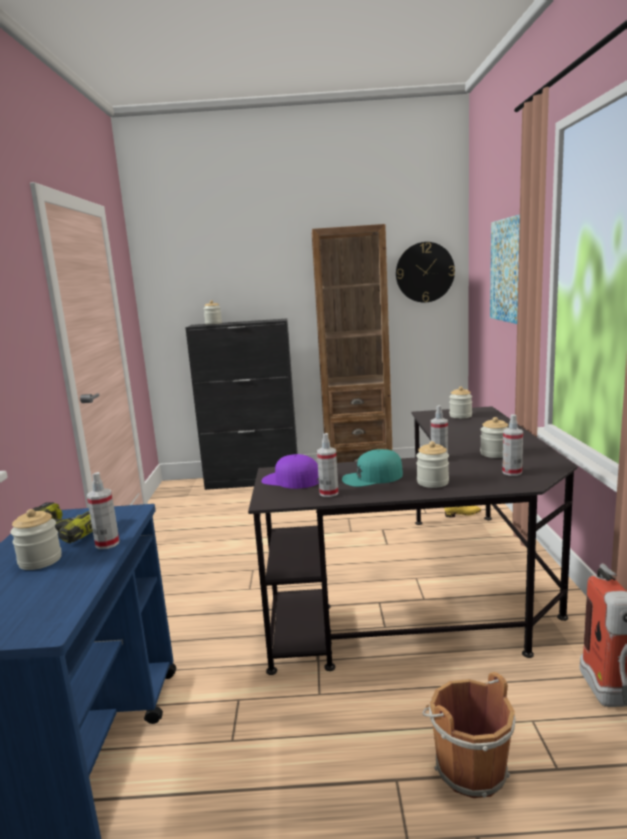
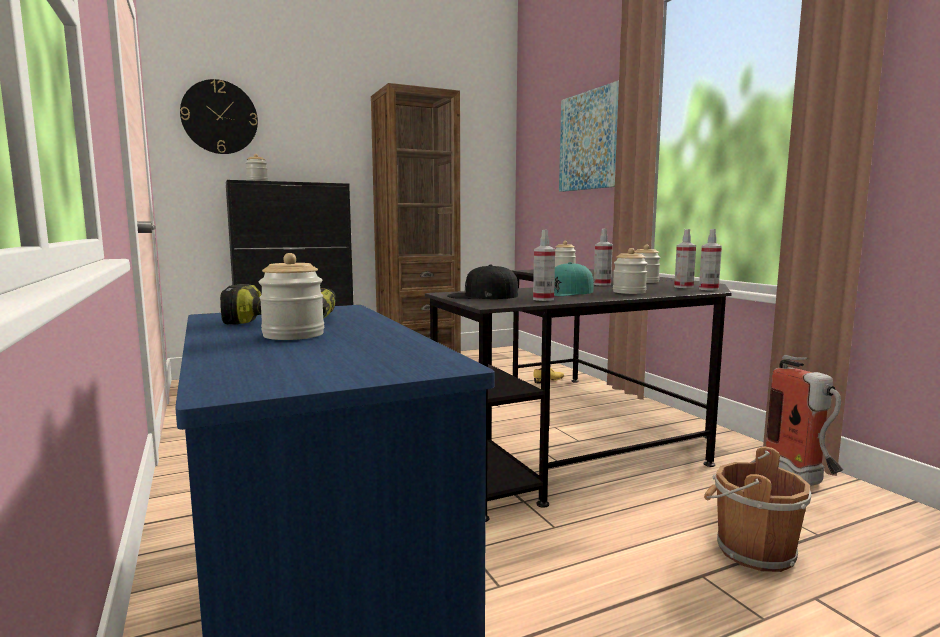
camera: 25 degrees left, 5 degrees down
spray bottle [87,472,119,549] -> spray bottle moved to [699,229,722,291]
purple cap [262,454,319,489] -> black cap [447,264,518,299]
wall clock [396,242,455,303] -> wall clock moved to [180,79,258,154]

